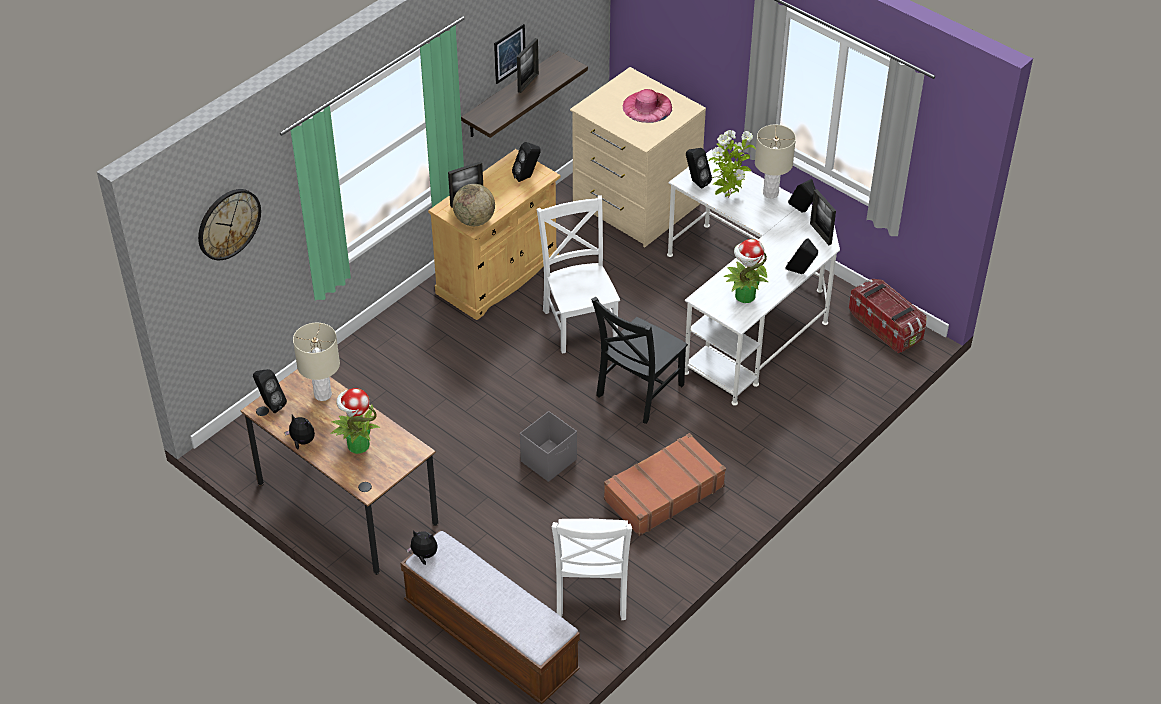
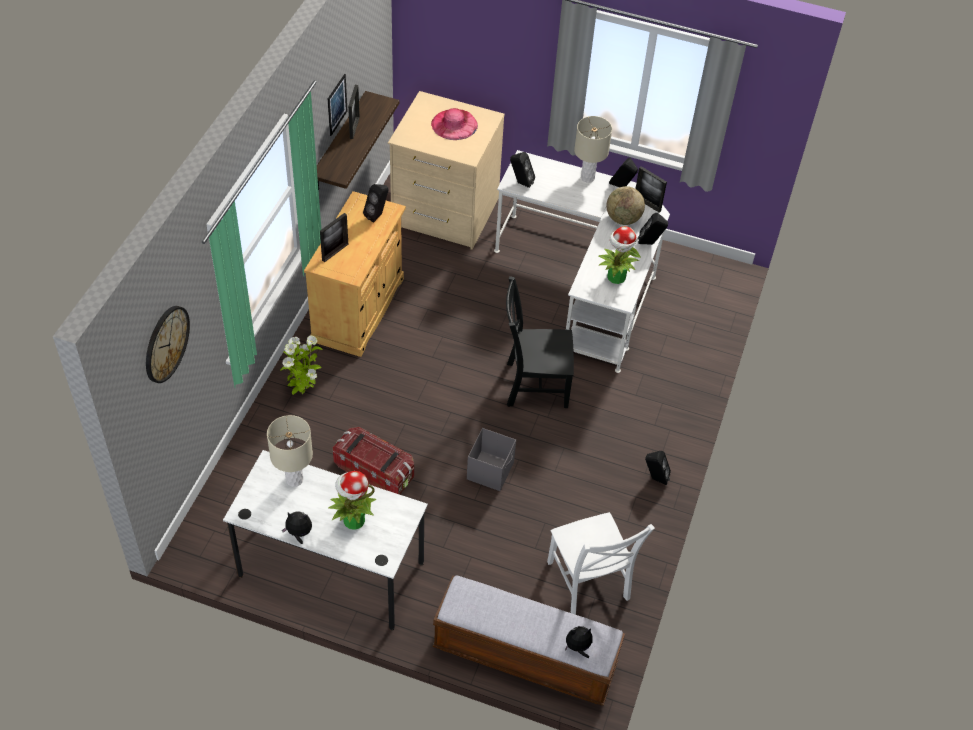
camera: 25 degrees left, 5 degrees up
brown desk [241,369,438,575] -> white desk [223,450,428,631]
black speaker [253,369,287,413] -> black speaker moved to [645,451,671,485]
plush toy [406,530,438,565] -> plush toy moved to [565,626,593,658]
globe [453,184,495,226] -> globe moved to [606,186,645,225]
white chair [537,195,620,354] -> none
black chair [591,297,688,424] -> black chair turned 75 degrees clockwise [506,276,574,408]
brown suitcase [604,433,726,536] -> none
potted plant [708,130,756,198] -> potted plant moved to [280,335,323,395]
storage box [849,279,926,353] -> storage box moved to [333,427,414,495]

